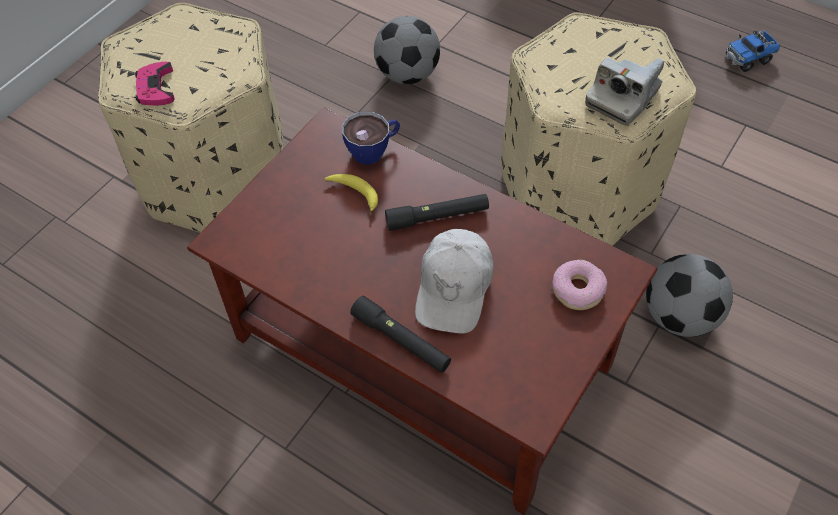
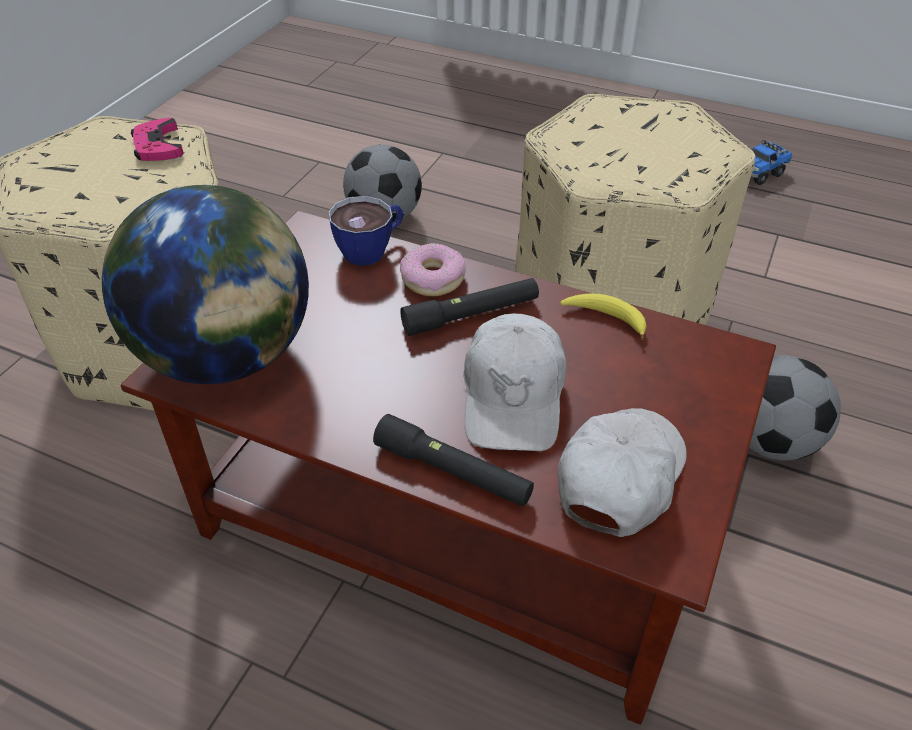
camera: 10 degrees left, 10 degrees down
pink game controller [135,62,175,106] -> pink game controller moved to [131,118,183,161]
banana [325,174,378,215] -> banana moved to [560,294,646,340]
donut [552,260,607,310] -> donut moved to [400,243,466,296]
camera [585,58,664,125] -> none
none -> globe [102,185,309,384]
none -> white cap [558,408,687,537]

